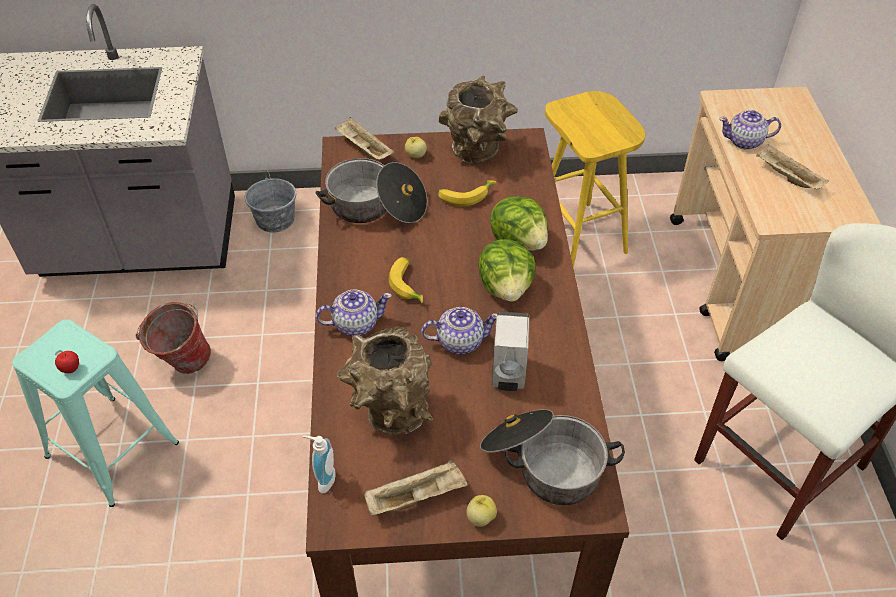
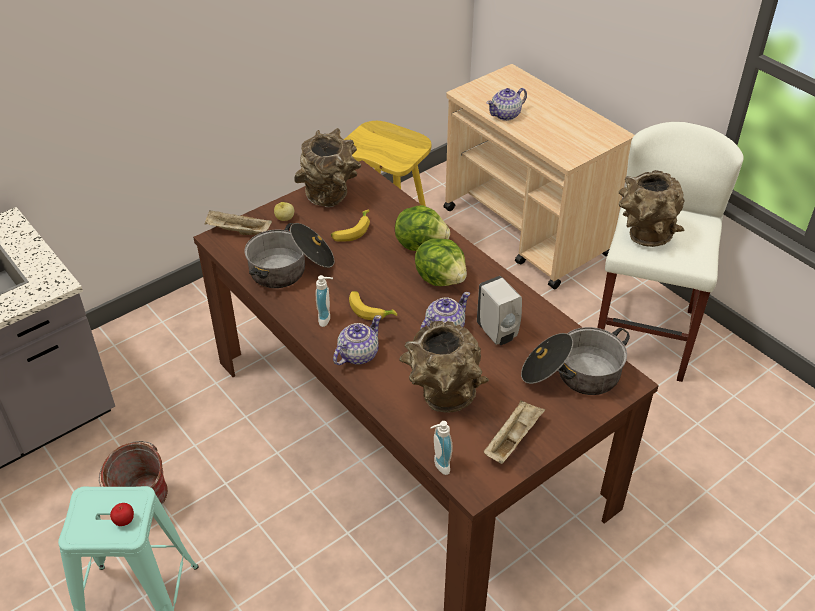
camera: 35 degrees left, 5 degrees down
grey bucket [245,170,296,232] -> none
apple [467,495,497,527] -> none
beige tray [756,144,829,189] -> none
none -> soap dispenser [316,275,333,327]
none -> brown vase [619,170,684,247]

